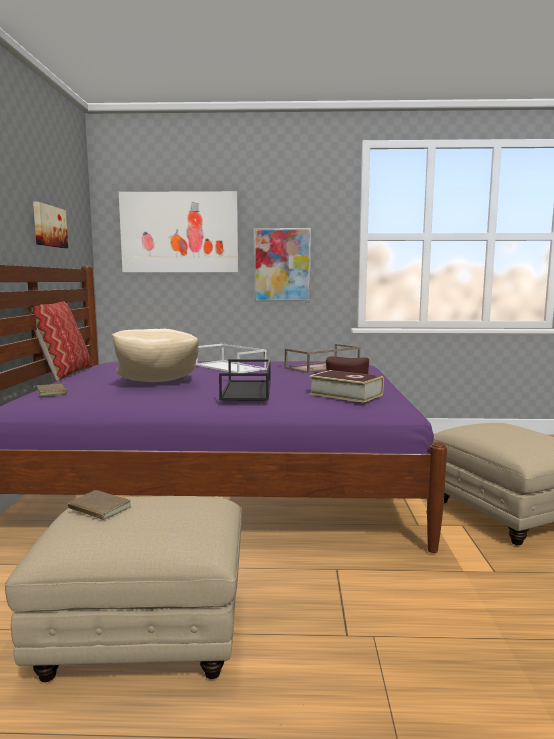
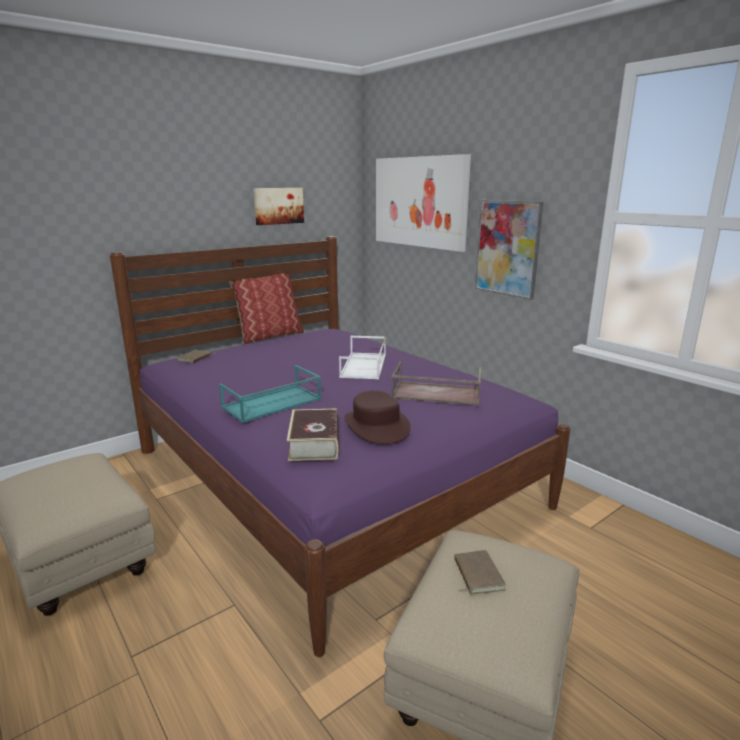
camera: 50 degrees right, 10 degrees up
brown book [68,490,132,520] -> brown book moved to [454,550,506,595]
beige pillow [112,329,199,382] -> none
black tray [219,359,271,401] -> turquoise tray [219,365,322,423]

